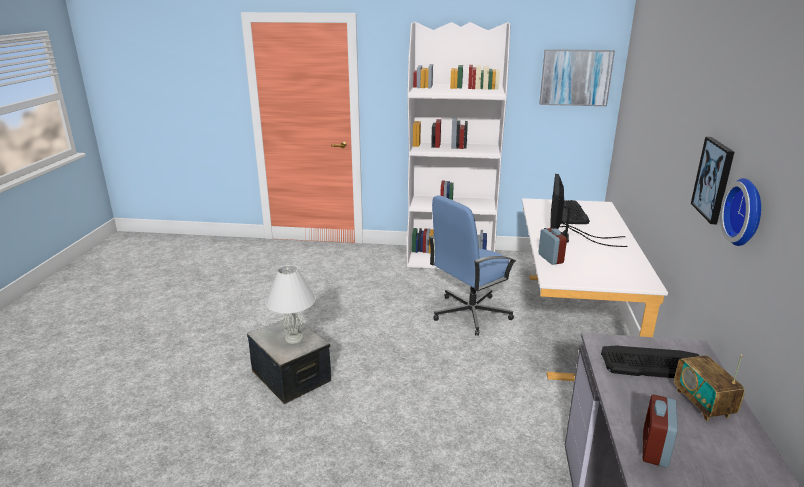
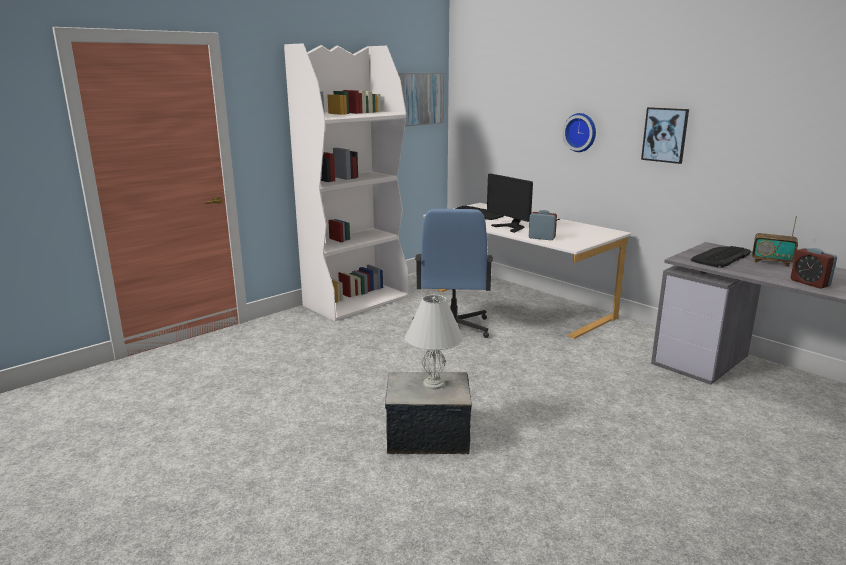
camera: 50 degrees left, 5 degrees down
wall clock [720,178,761,246] -> wall clock moved to [562,113,596,152]

